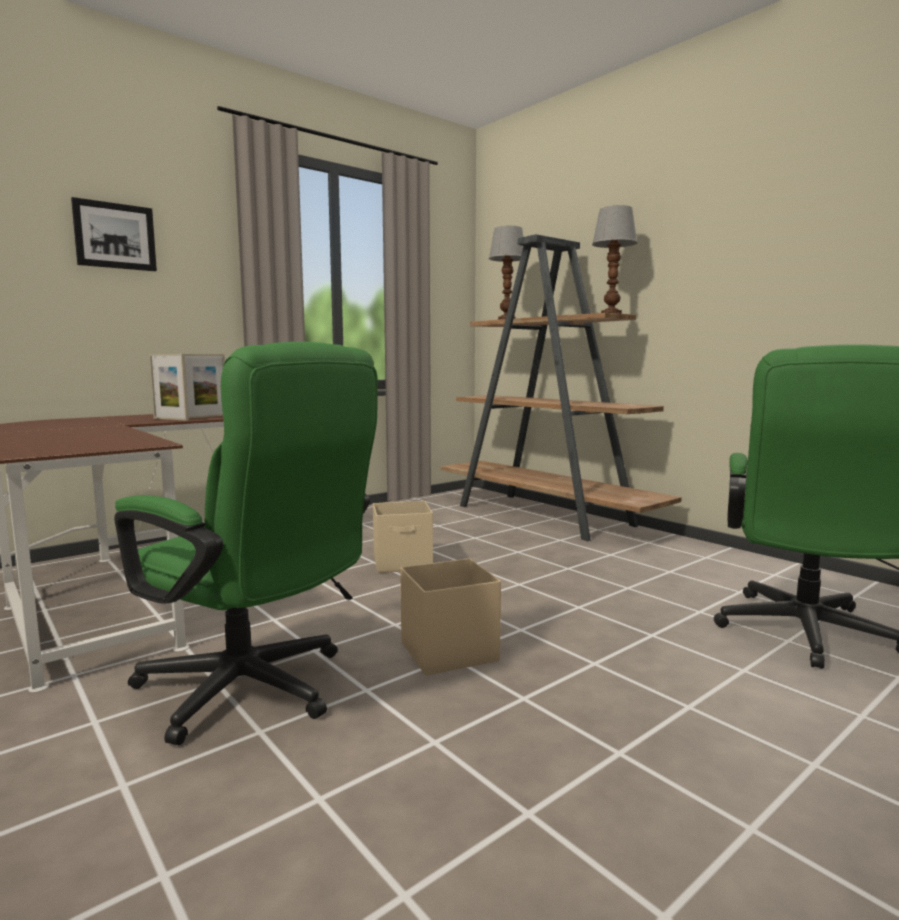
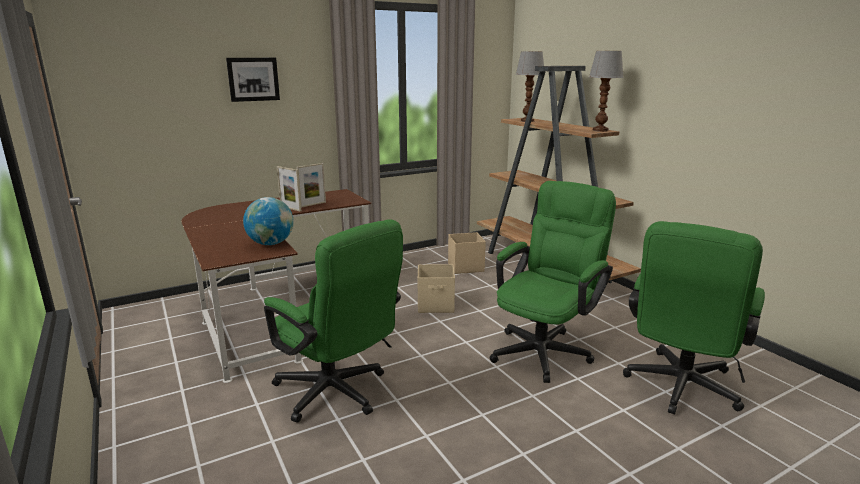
camera: 10 degrees right, 10 degrees up
beige storage box [400,558,501,675] -> beige storage box moved to [448,232,486,274]
none -> globe [243,197,293,245]
none -> green office chair [490,181,616,383]

